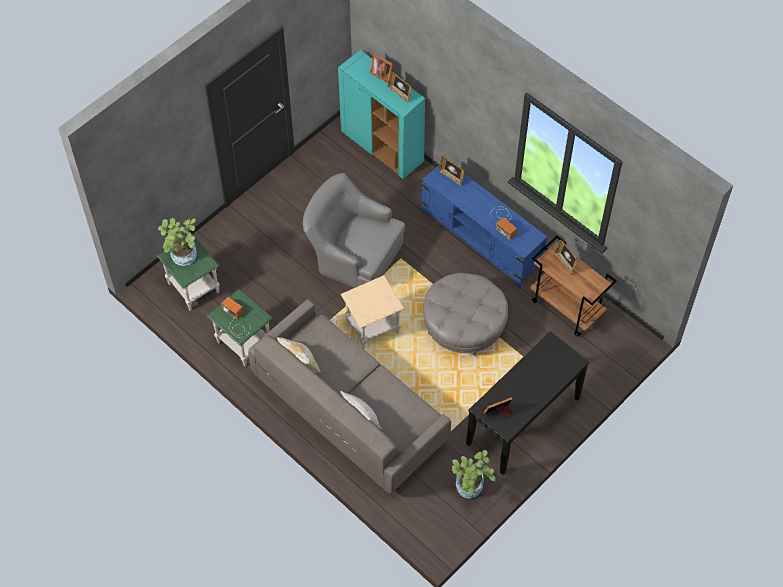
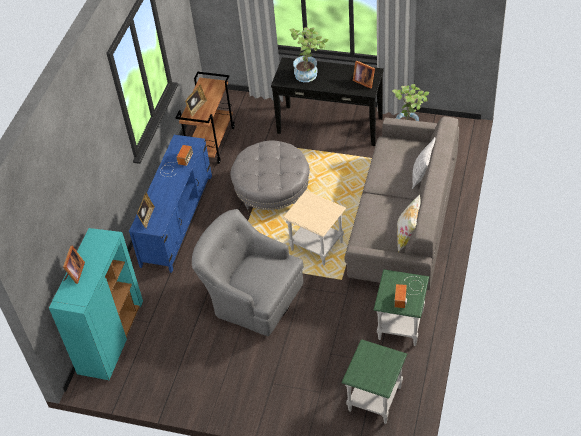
camera: 115 degrees left, 10 degrees down
potted plant [158,218,197,266] -> potted plant moved to [290,27,329,82]
grey armchair [303,173,405,288] -> grey armchair turned 120 degrees clockwise [192,209,303,336]
picture frame [387,71,412,103] -> none

